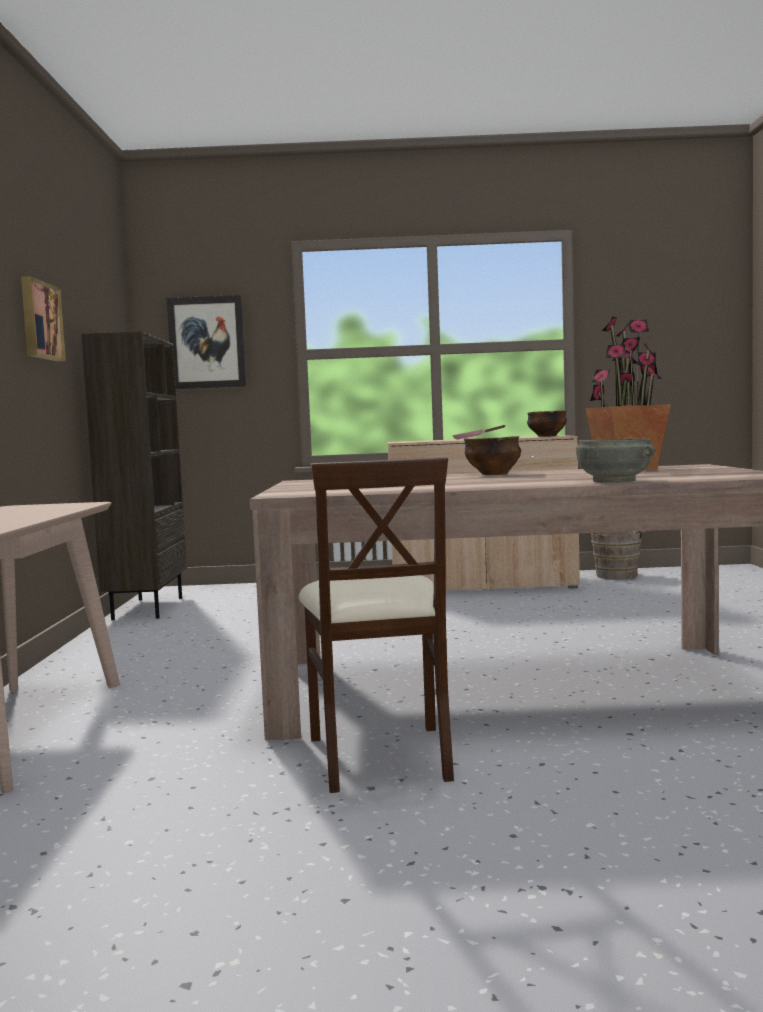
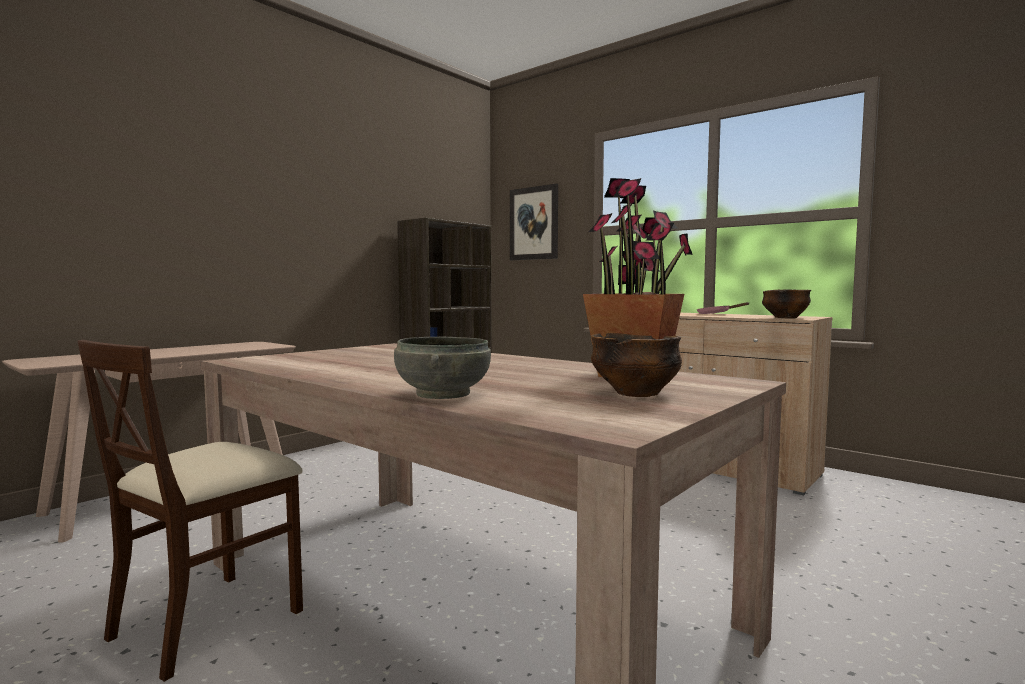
camera: 40 degrees right, 0 degrees up
picture [21,276,66,361] -> none
bowl [464,436,521,475] -> bowl moved to [591,333,682,397]
brown bucket [591,531,646,580] -> none

